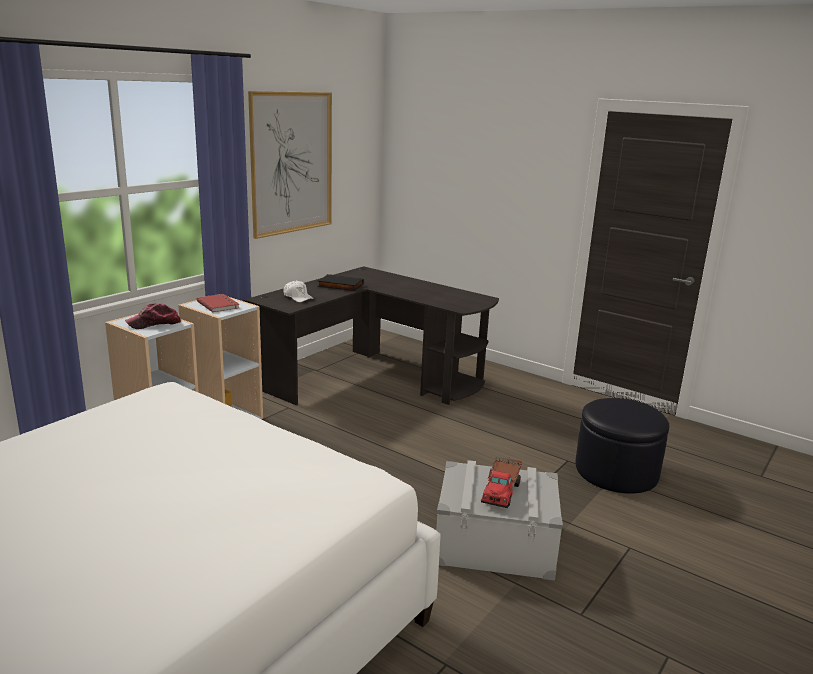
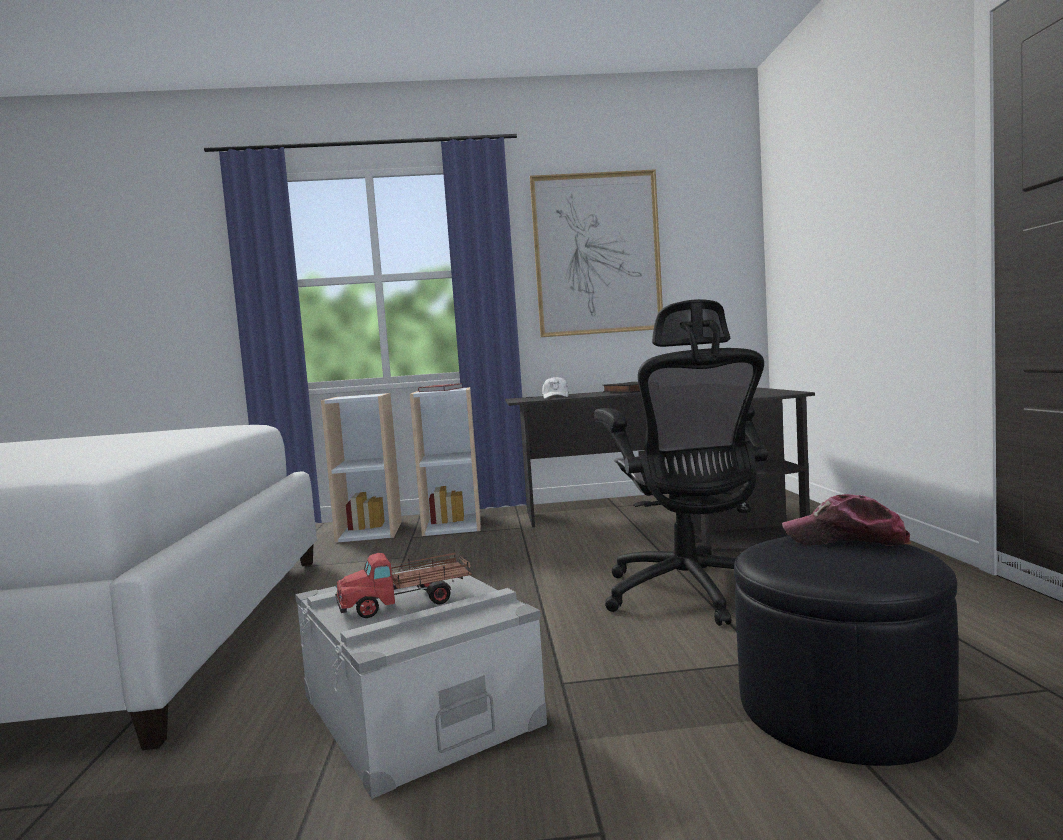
camera: 50 degrees right, 15 degrees down
cap [125,303,181,329] -> cap moved to [782,494,911,546]
none -> office chair [594,299,768,626]

